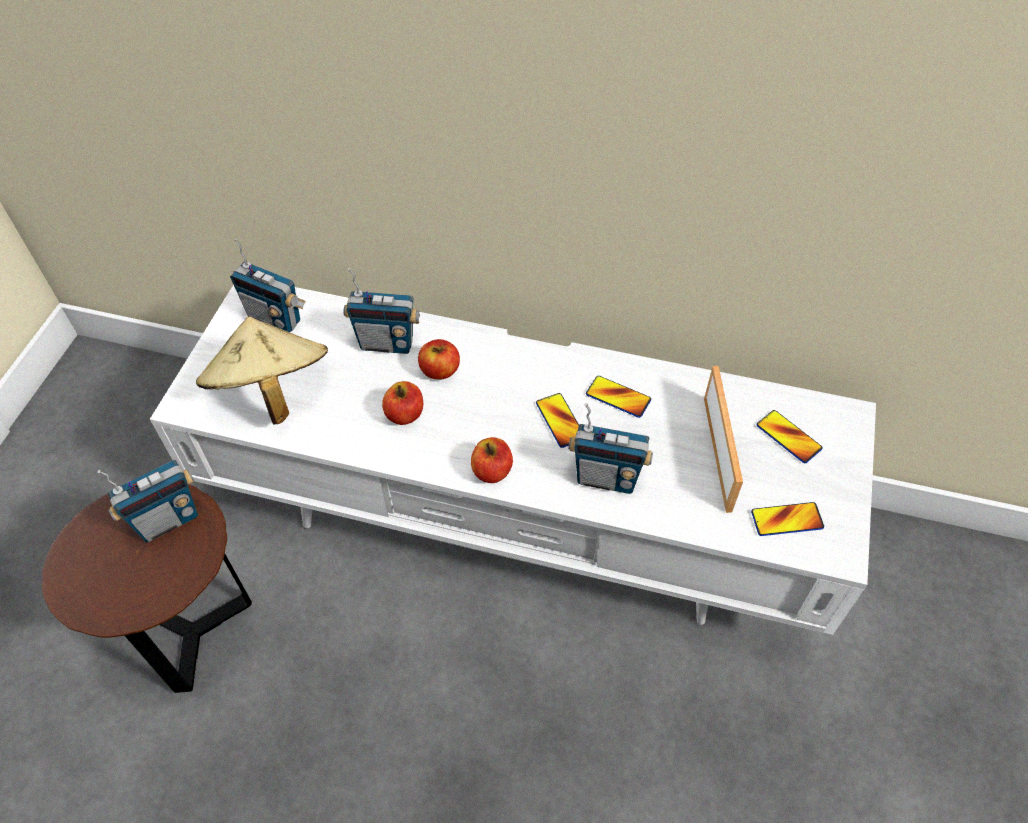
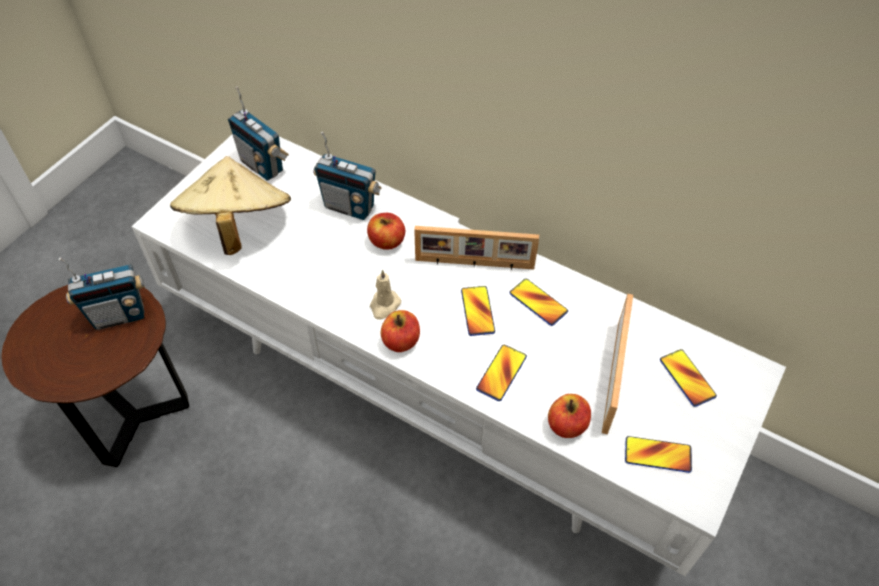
camera: 15 degrees right, 0 degrees up
apple [382,381,423,425] -> apple moved to [548,394,591,438]
radio [568,403,653,494] -> phone [476,345,527,401]
none -> beige candle [370,270,401,320]
none -> picture frame [414,226,539,270]

